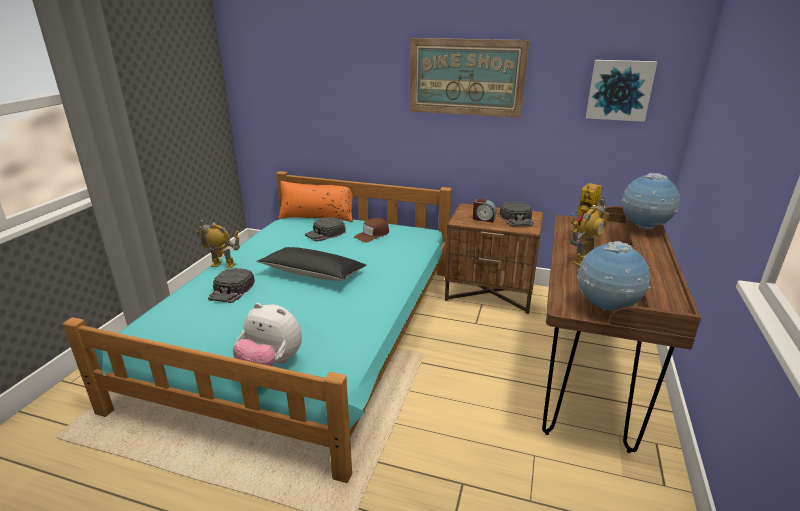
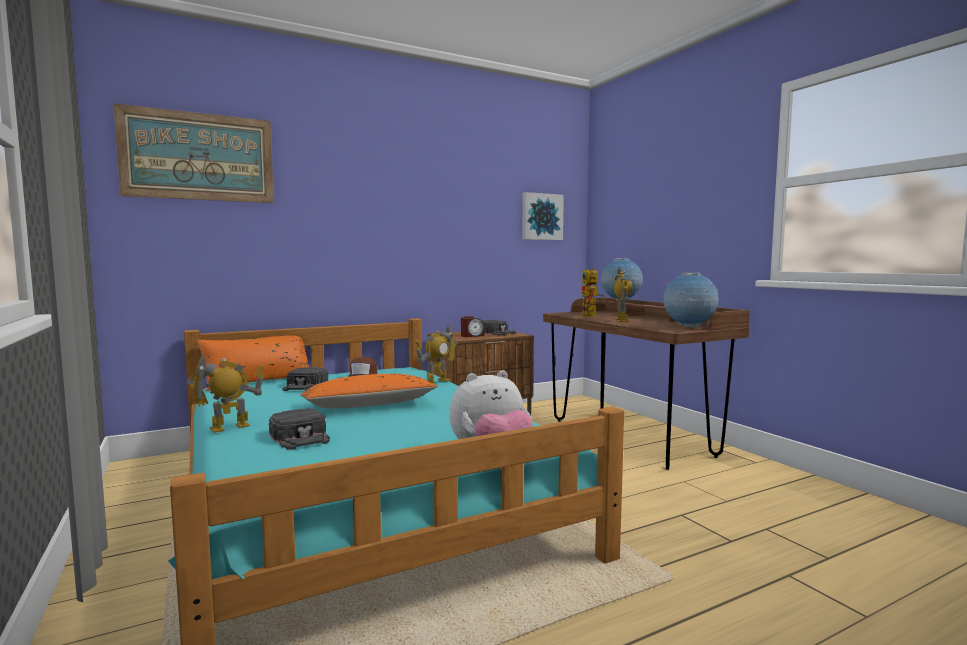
camera: 45 degrees left, 20 degrees down
black pillow [257,247,366,281] -> orange pillow [300,374,438,408]
picture [410,38,529,118] -> picture moved to [113,103,274,203]
none -> toy robot [415,325,458,384]

